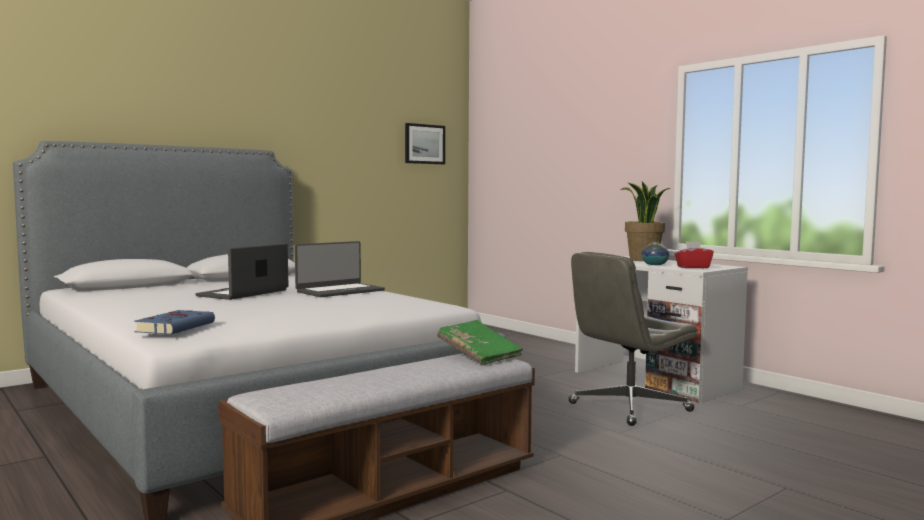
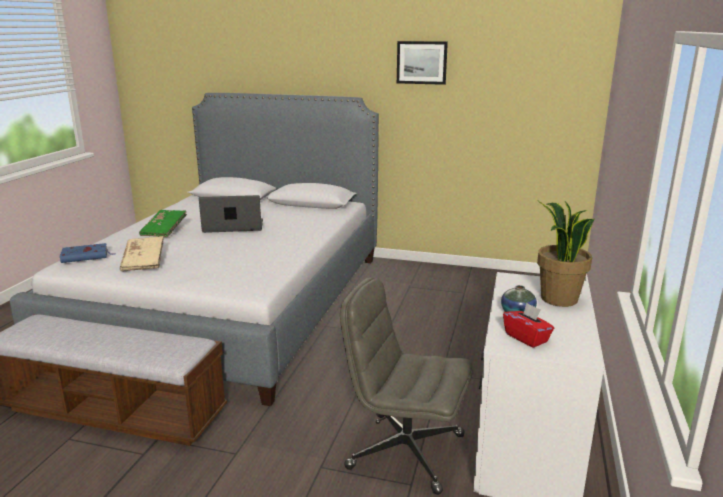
camera: 55 degrees right, 15 degrees up
laptop [295,241,385,297] -> none
picture [405,123,445,164] -> picture moved to [397,41,448,85]
green book [437,320,523,365] -> green book moved to [139,210,187,237]
none -> beige book [120,236,164,272]

